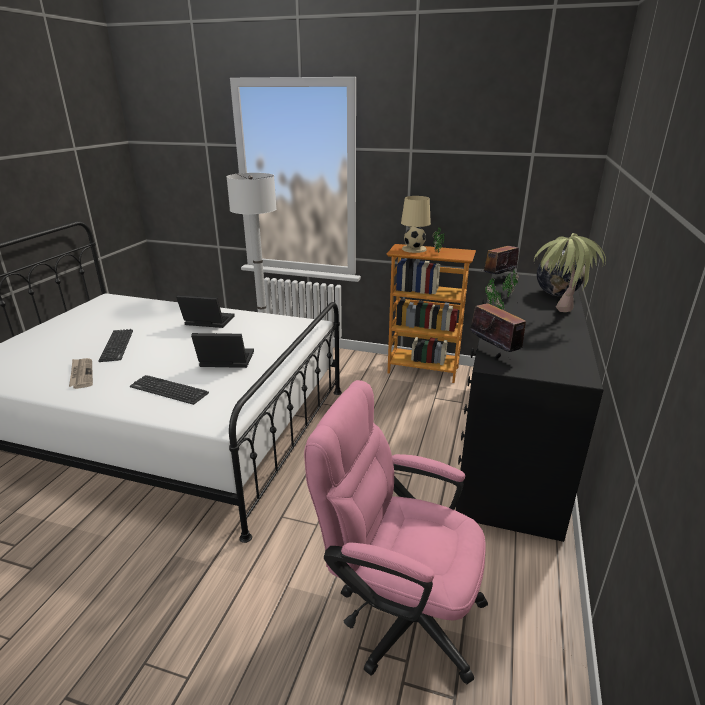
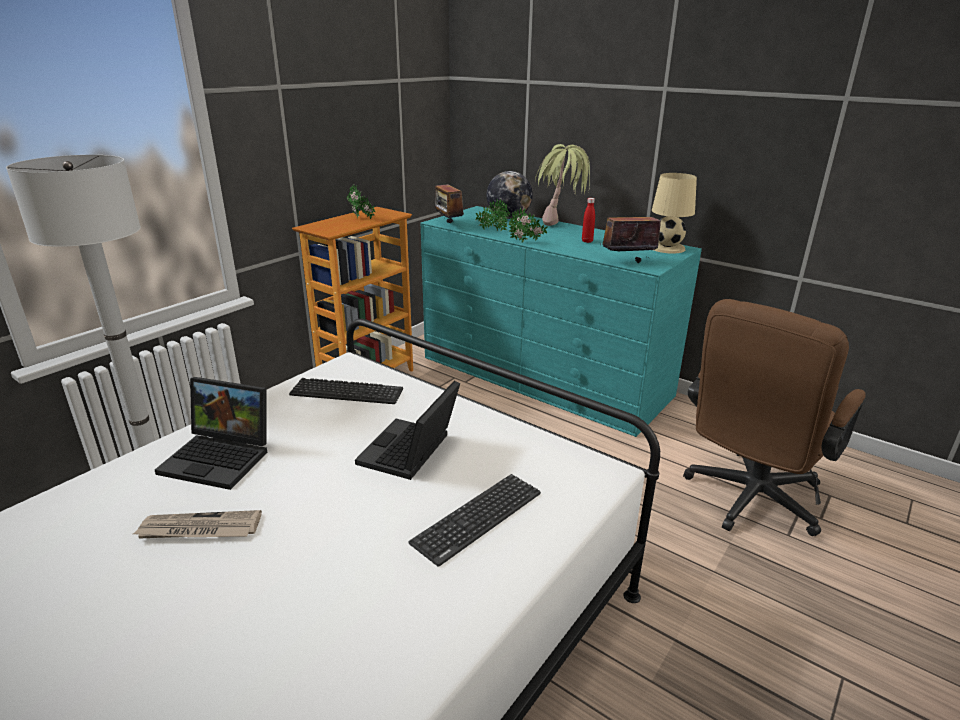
camera: 70 degrees left, 0 degrees up
newspaper [69,358,93,389] -> newspaper moved to [133,510,262,539]
keyboard [99,329,133,362] -> keyboard moved to [289,378,403,404]
laptop [176,295,235,328] -> laptop turned 105 degrees counterclockwise [155,377,268,490]
pink office chair [304,380,488,685] -> brown office chair [683,299,866,536]
beige table lamp [401,196,431,253] -> beige table lamp moved to [652,173,697,254]
black dresser [456,273,604,542] -> turquoise dresser [421,206,702,437]
none -> red bottle [582,198,595,243]

